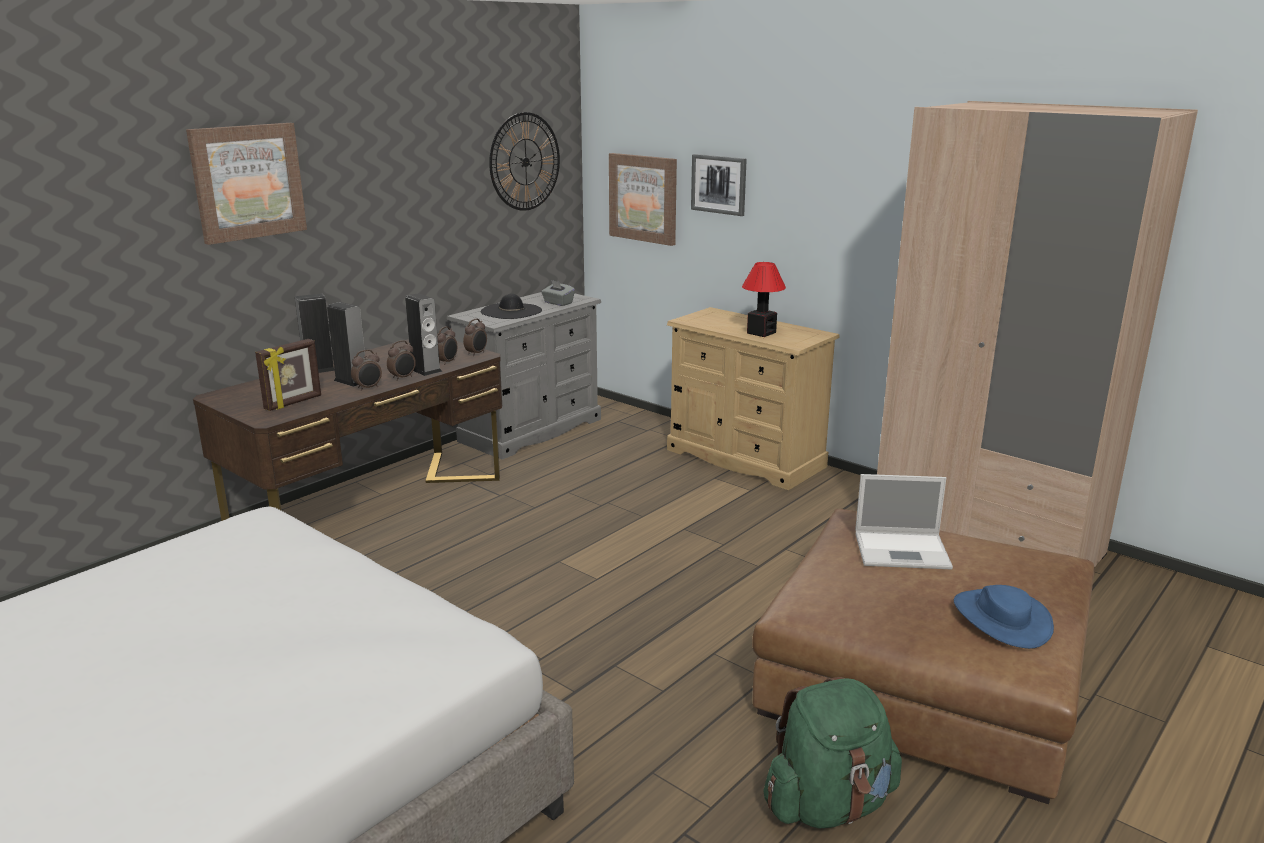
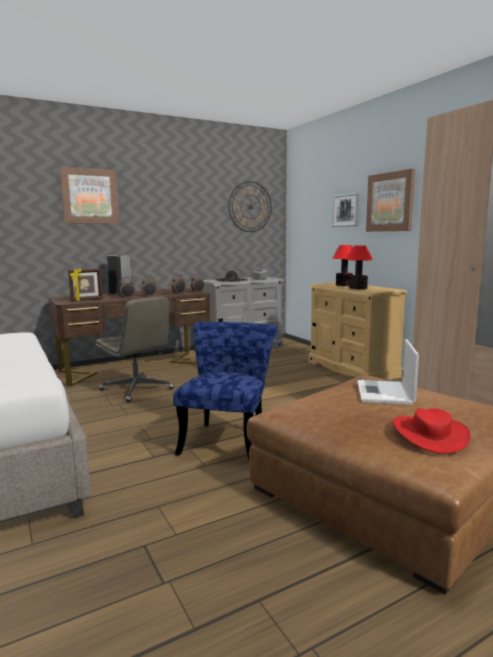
camera: 20 degrees right, 10 degrees down
speaker [405,293,442,376] -> none
picture [609,153,677,246] -> picture moved to [366,169,415,232]
green backpack [763,677,902,829] -> none
laptop [855,474,953,570] -> laptop turned 75 degrees clockwise [357,339,419,405]
blue hat [954,585,1054,649] -> red hat [393,408,471,454]
none -> grey office chair [96,297,174,403]
none -> blue chair [173,322,278,460]
none -> table lamp [332,245,353,286]

